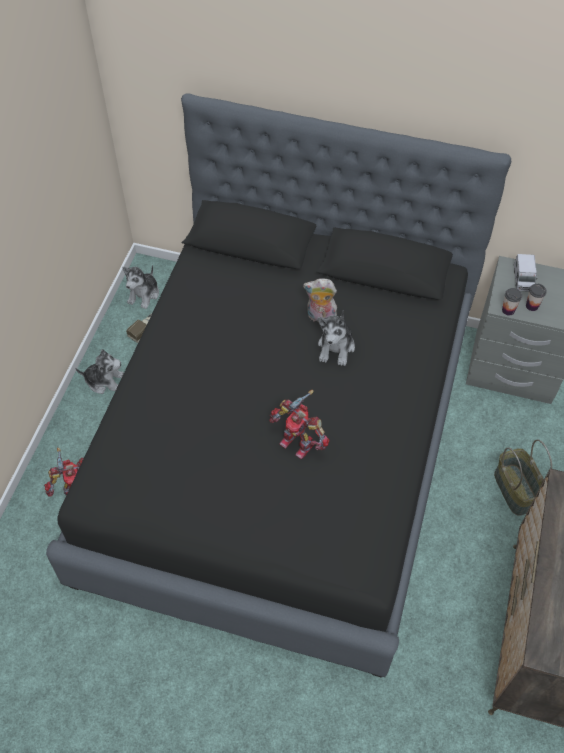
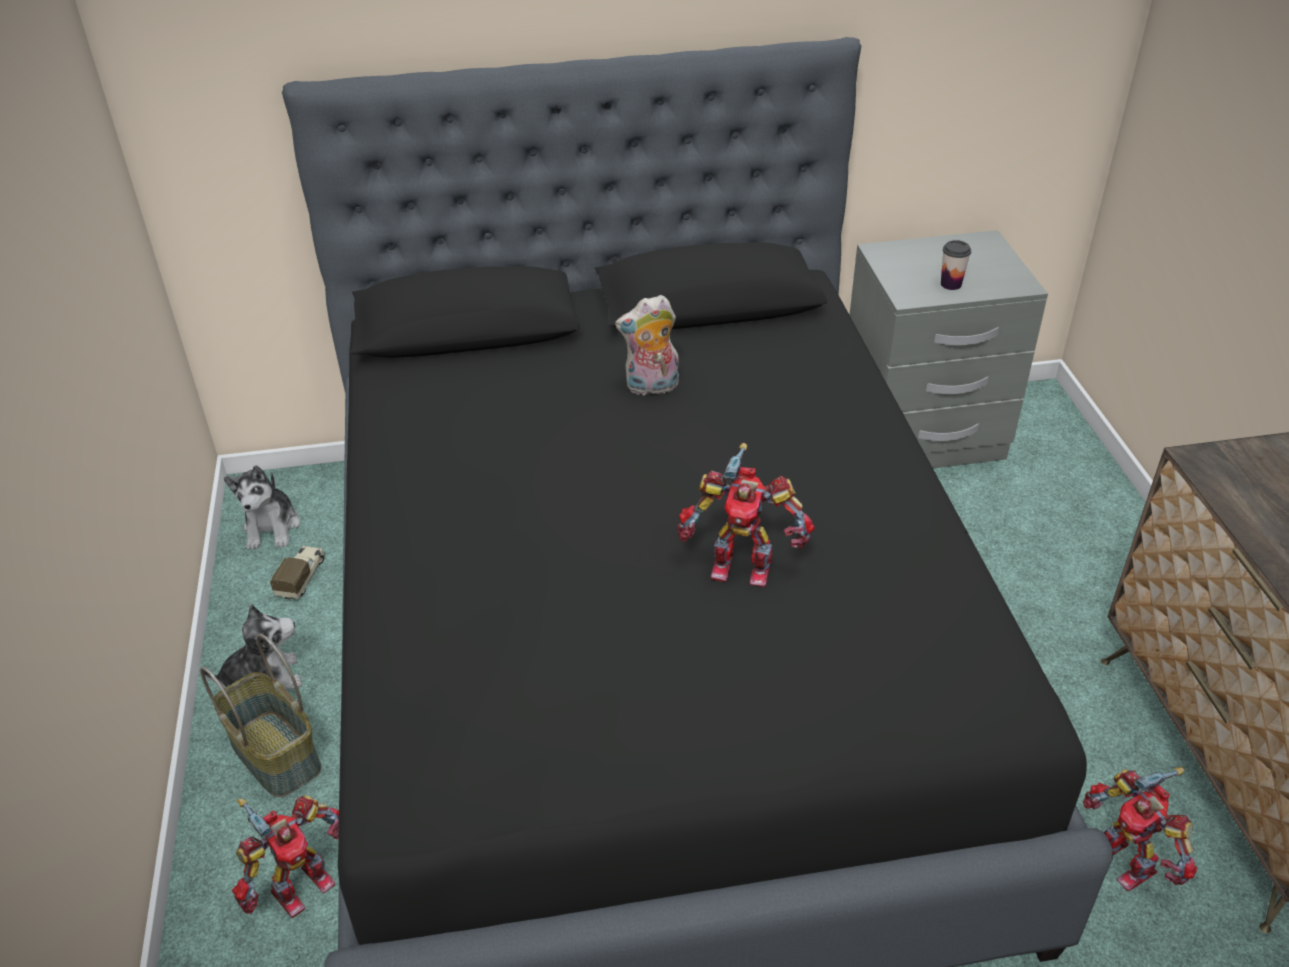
camera: 25 degrees left, 15 degrees down
plush toy [318,310,355,366] -> none
basket [494,439,552,516] -> basket moved to [200,634,321,797]
cup [502,288,522,316] -> none
toy truck [514,254,538,292] -> none
none -> toy robot [1083,767,1197,891]

